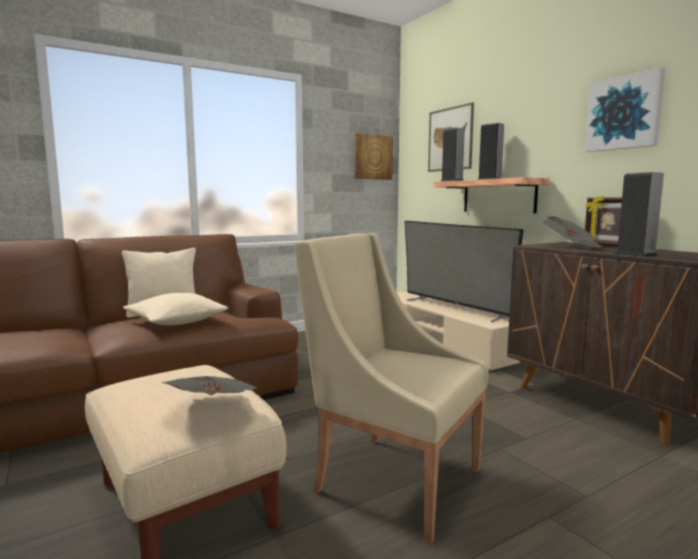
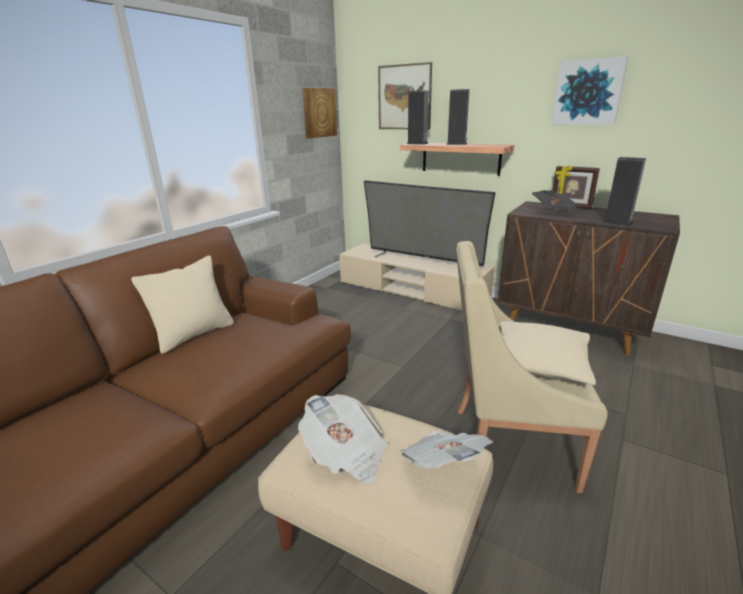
camera: 25 degrees left, 15 degrees up
beige pillow [123,292,228,326] -> beige pillow moved to [500,321,596,385]
none -> newspaper [298,394,388,485]

